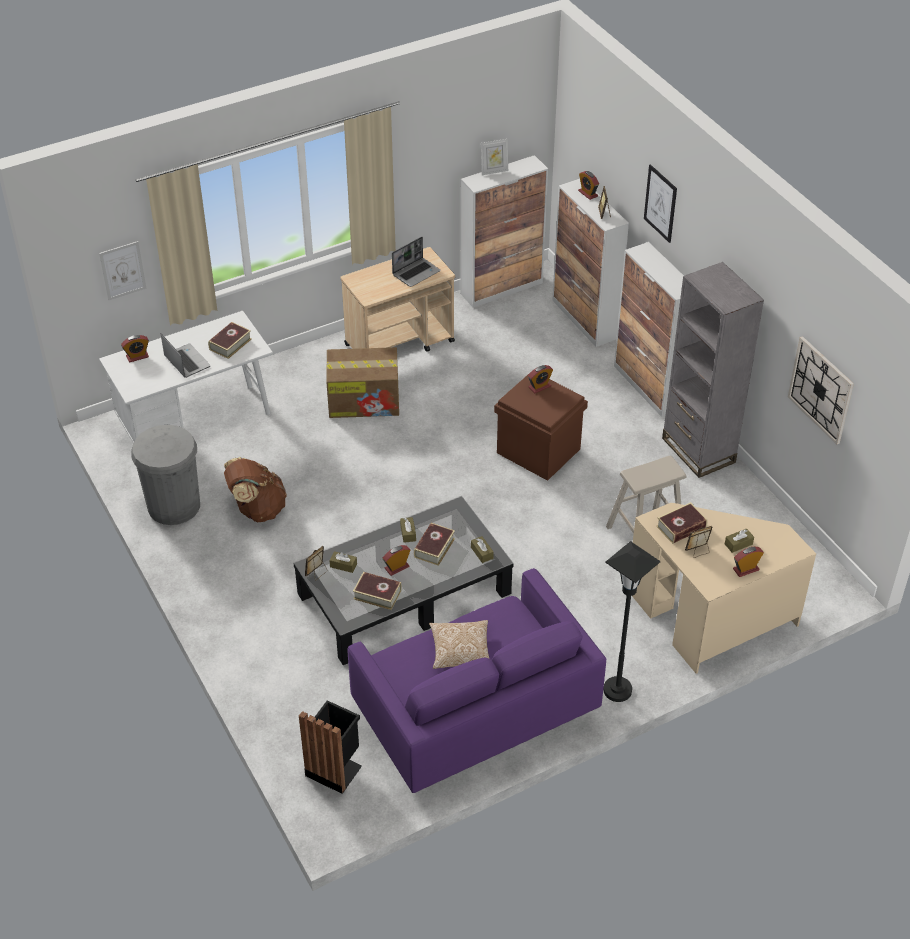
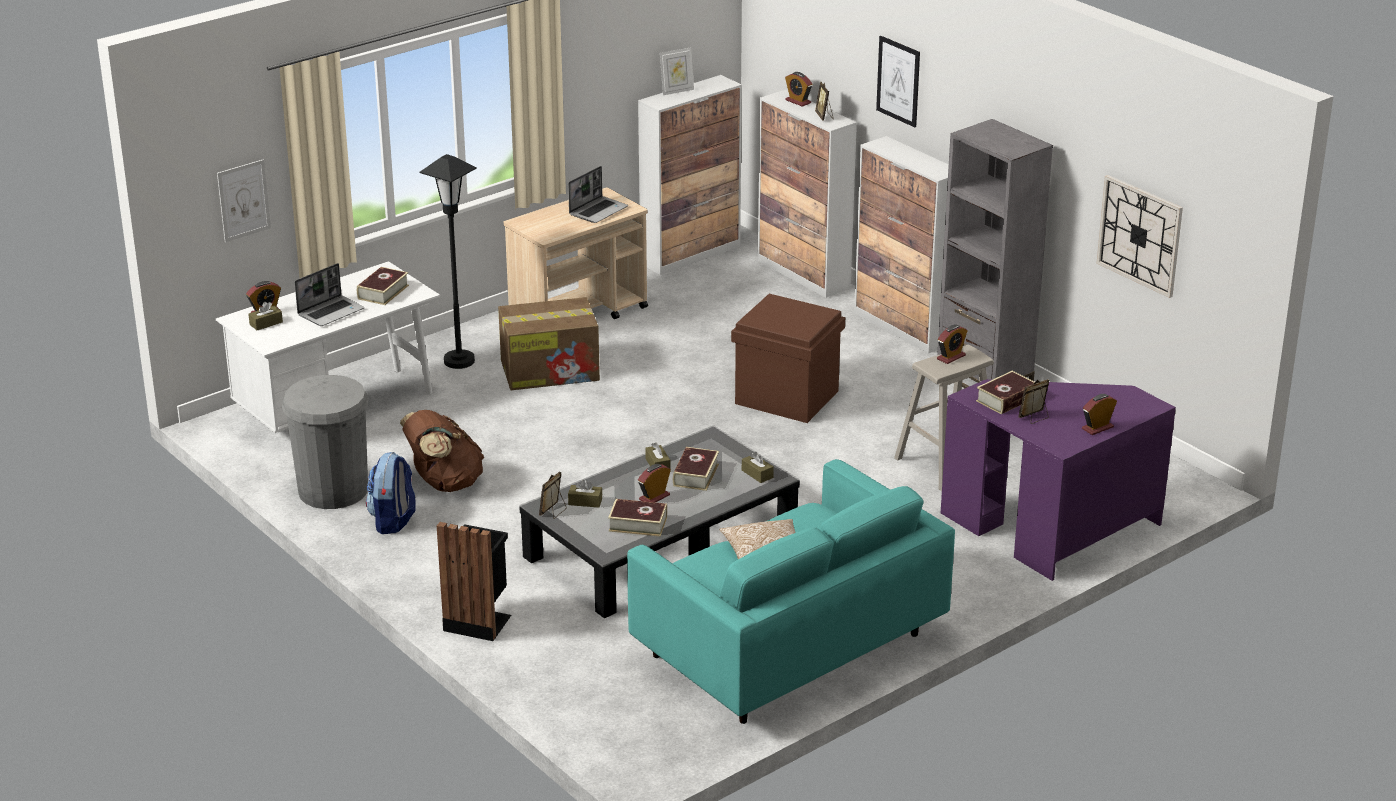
camera: 10 degrees left, 15 degrees down
laptop [161,333,210,378] -> laptop turned 90 degrees clockwise [295,263,364,326]
black trash can [299,700,362,794] -> black trash can moved to [437,522,511,641]
purple sofa [347,568,606,793] -> turquoise sofa [627,459,955,724]
alarm clock [528,365,553,394] -> alarm clock moved to [937,324,967,364]
black floor lamp [603,541,661,702] -> black floor lamp moved to [420,154,477,369]
beige desk [632,503,816,674] -> purple desk [941,379,1176,581]
brown tissue box [725,528,754,553] -> brown tissue box moved to [248,302,283,330]
none -> backpack [366,452,416,534]

